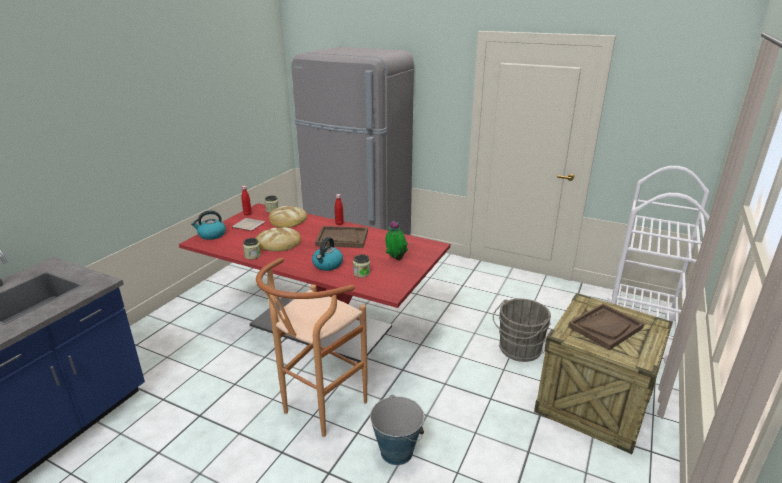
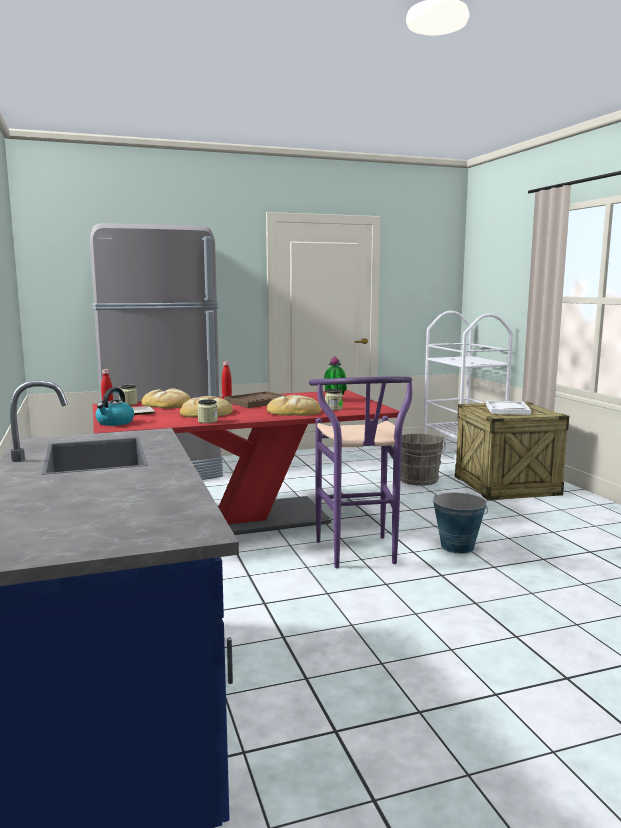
camera: 45 degrees left, 15 degrees down
brown stool [256,257,367,437] -> purple stool [309,376,412,568]
kettle [312,237,343,271] -> bread [267,395,321,416]
brown tray [568,303,644,350] -> white tray [486,401,531,415]

